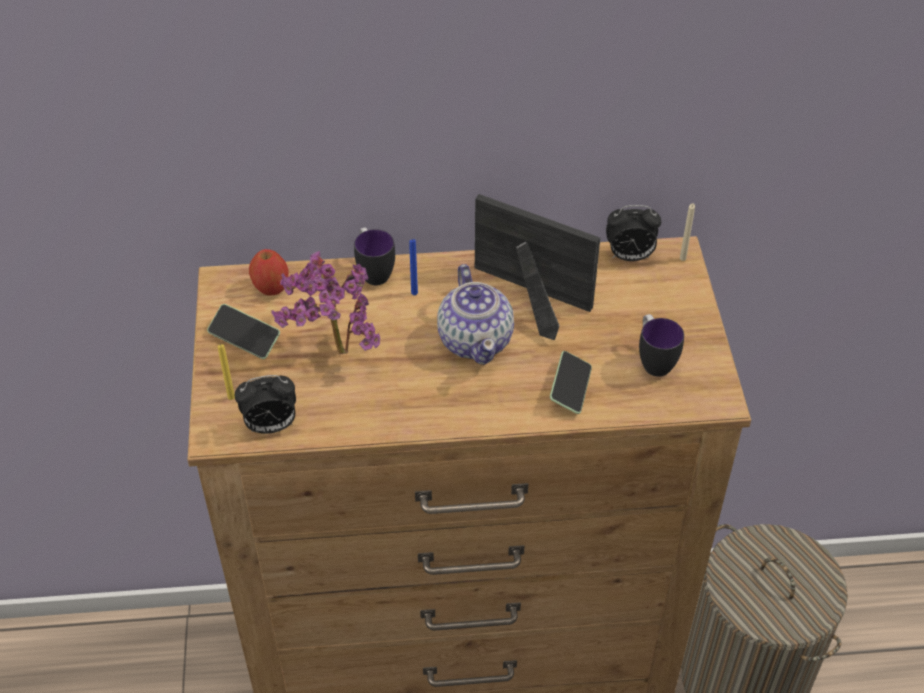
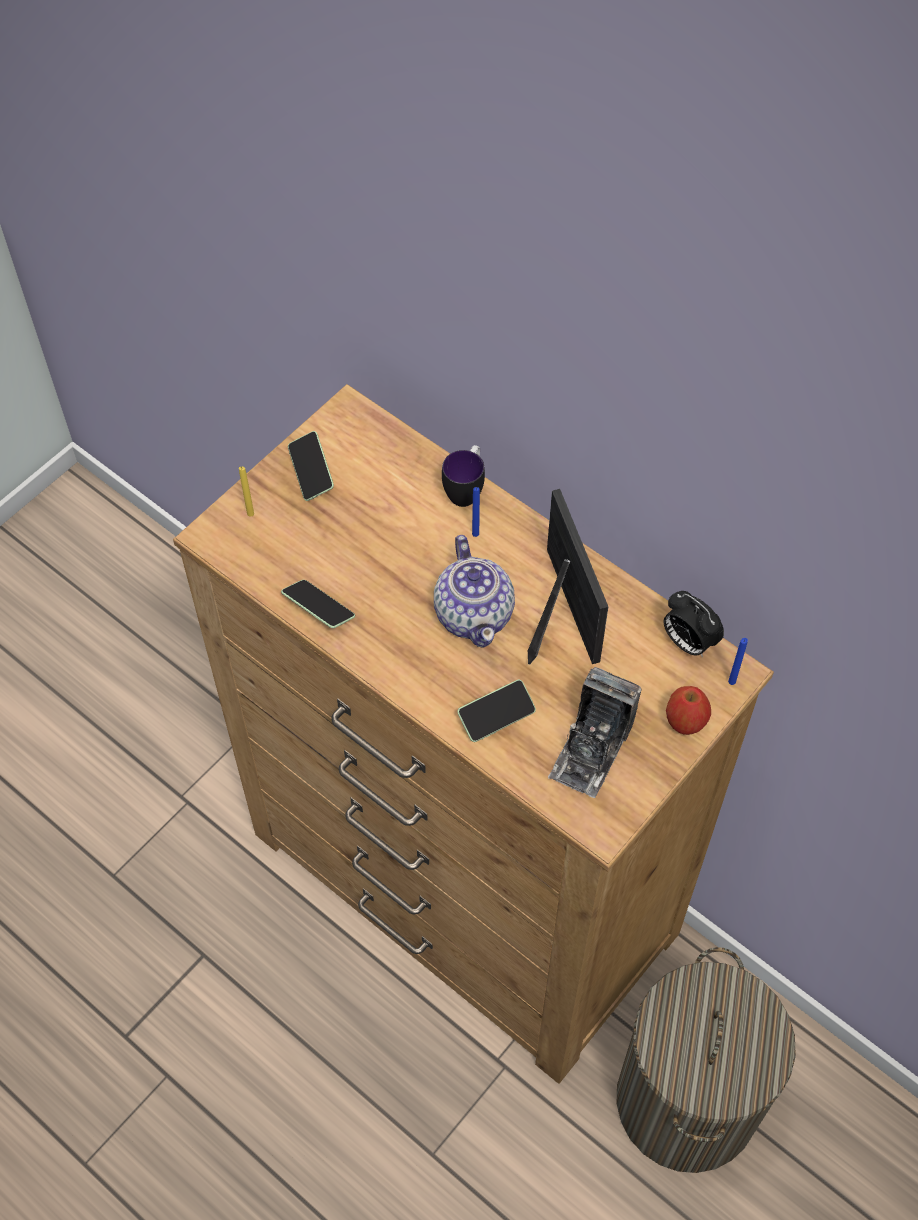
camera: 45 degrees right, 10 degrees up
alarm clock [235,375,296,434] -> none
apple [249,249,288,296] -> apple moved to [666,686,711,735]
potted plant [271,251,380,355] -> none
teapot [437,264,514,365] -> teapot turned 45 degrees counterclockwise [434,535,515,648]
mug [639,314,684,377] -> camera [548,667,642,798]
beige candle [680,203,695,261] -> blue candle [728,638,748,685]
none -> phone [281,580,355,628]

